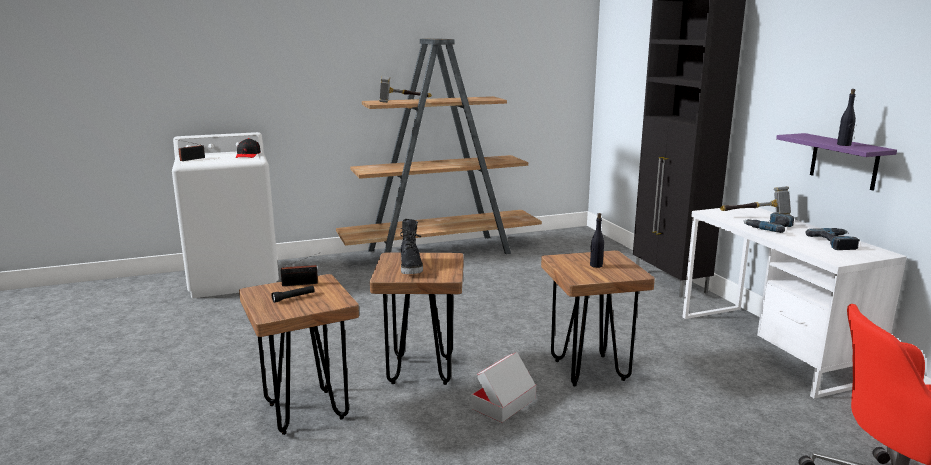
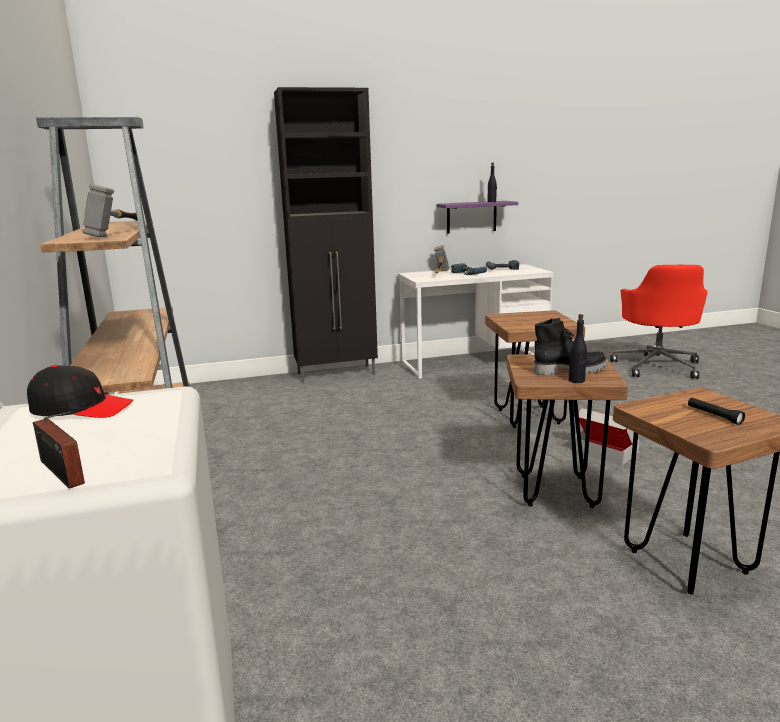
camera: 85 degrees left, 0 degrees up
radio [281,254,318,286] -> none
black bottle [590,213,604,268] -> black bottle moved to [569,314,587,383]

